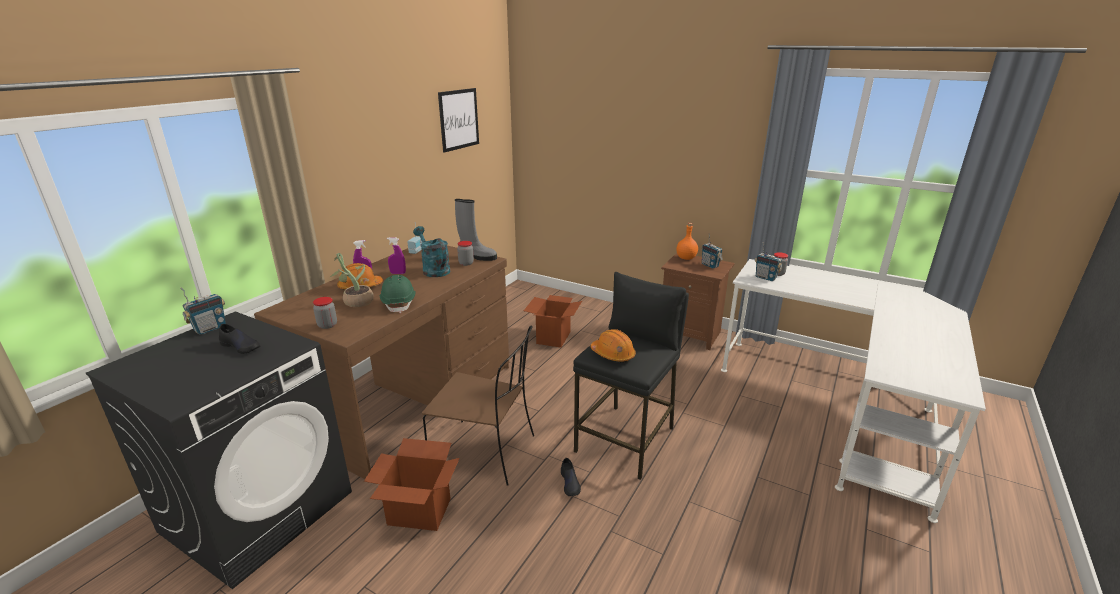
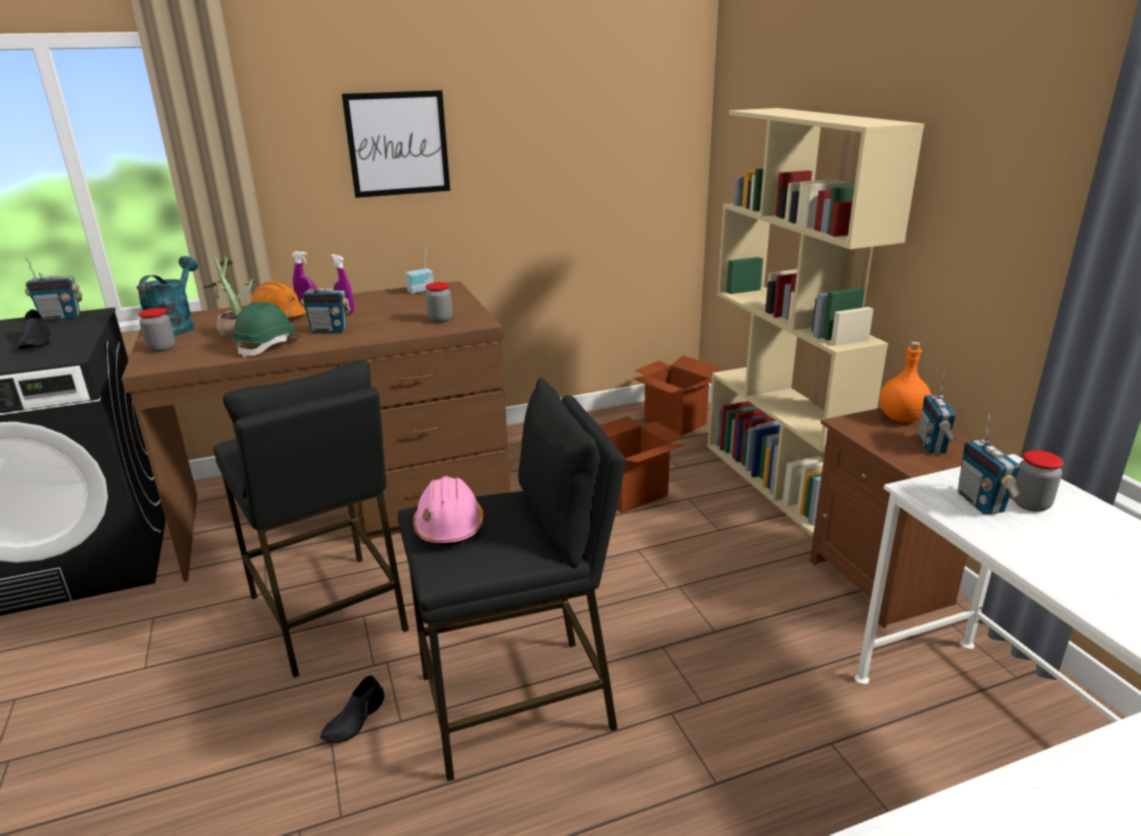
camera: 40 degrees right, 0 degrees up
cardboard box [364,438,460,531] -> cardboard box moved to [632,356,721,436]
turquoise watering can [413,226,451,277] -> turquoise watering can moved to [136,256,198,336]
brown chair [422,325,534,486] -> black stool [213,360,409,678]
picture [438,88,479,153] -> picture moved to [342,90,450,198]
grey boot [455,199,497,261] -> none
orange hard hat [591,329,636,363] -> pink hard hat [413,476,484,546]
none -> radio [301,269,351,333]
none -> beige bookcase [708,108,924,535]

